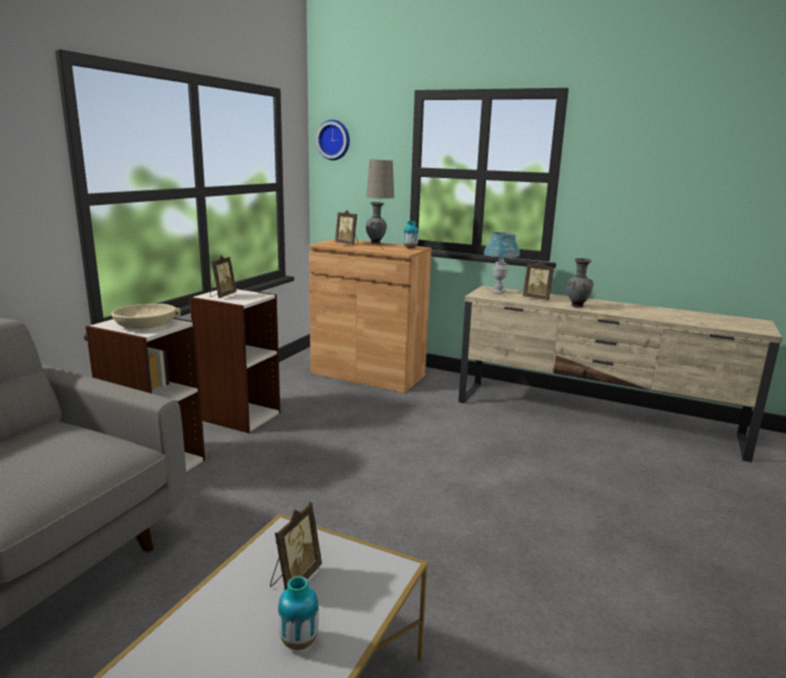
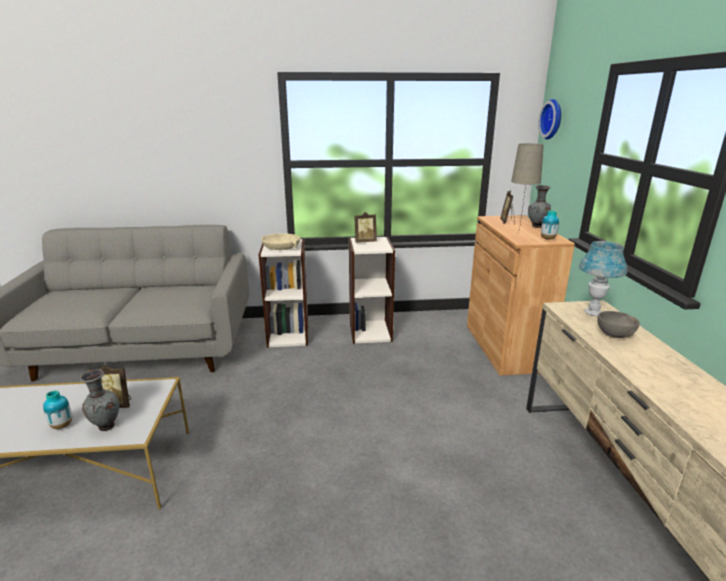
camera: 60 degrees right, 5 degrees up
picture frame [523,261,554,300] -> grey bowl [597,311,640,338]
grey vase [566,258,594,308] -> grey vase moved to [80,370,119,431]

